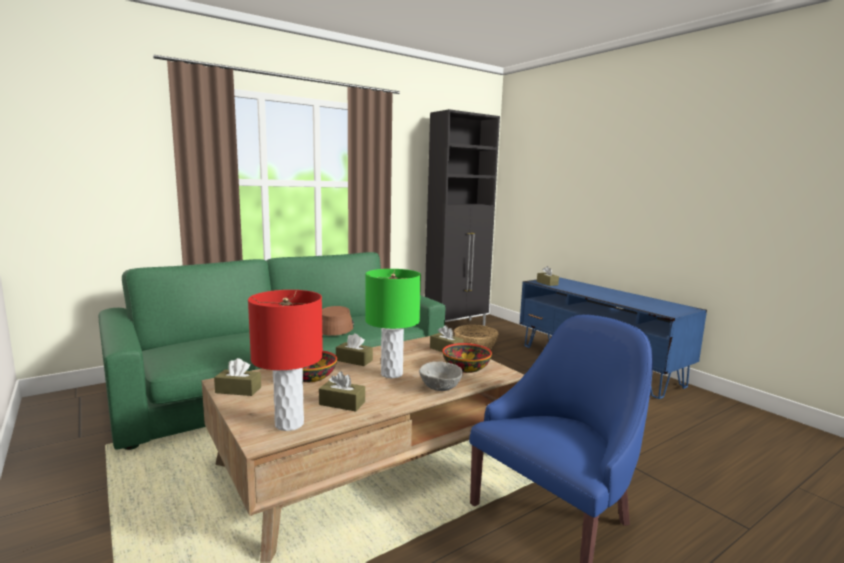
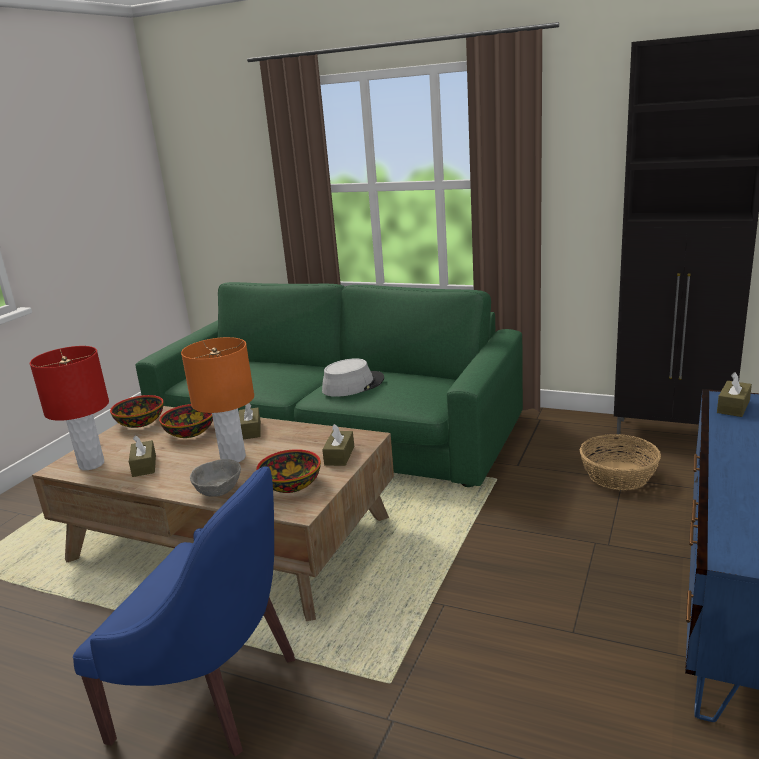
camera: 60 degrees right, 10 degrees up
brown tissue box [214,358,261,396] -> bowl [110,395,164,428]
brown hat [322,306,354,336] -> grey hat [322,358,384,397]
green table lamp [365,269,421,378] -> orange table lamp [181,337,254,462]

